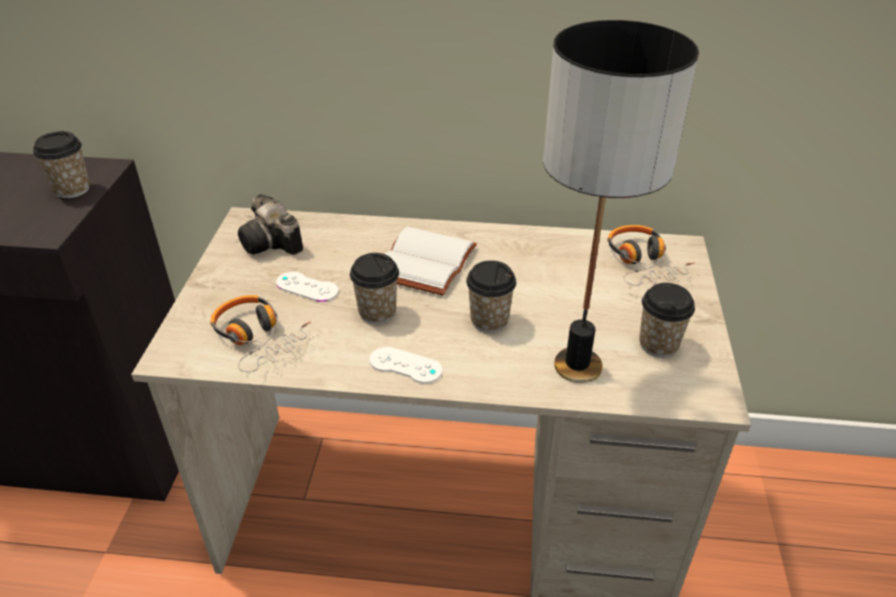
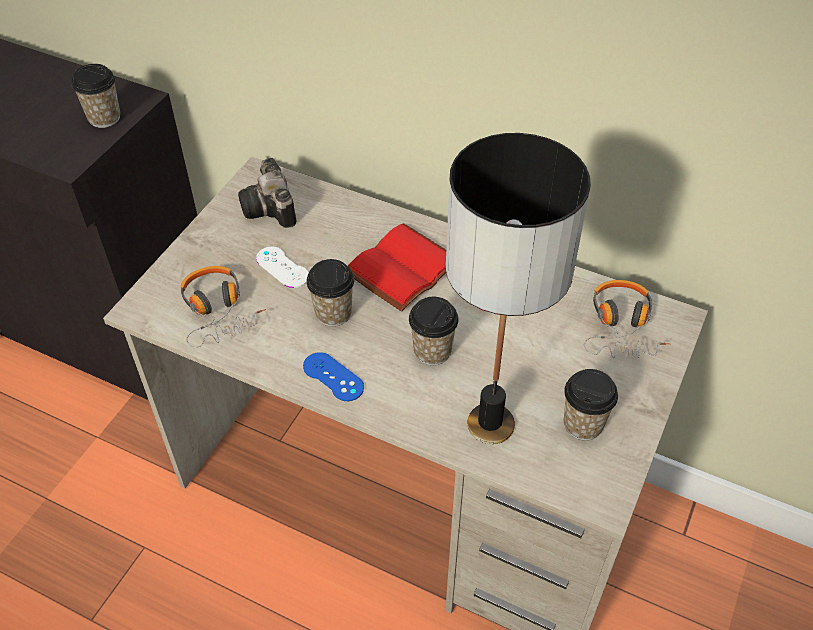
camera: 20 degrees right, 10 degrees up
white game controller [370,347,442,384] -> blue game controller [303,352,364,401]
white book [384,226,477,295] -> red book [348,223,446,311]

